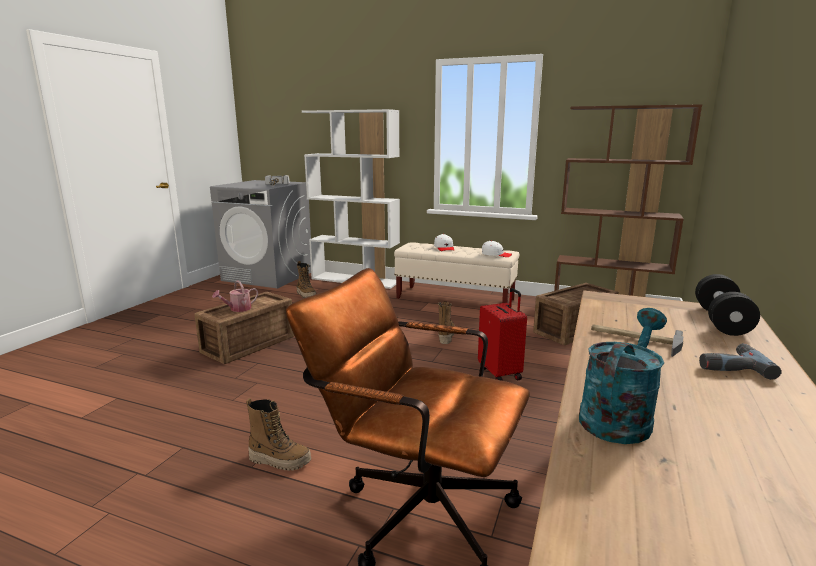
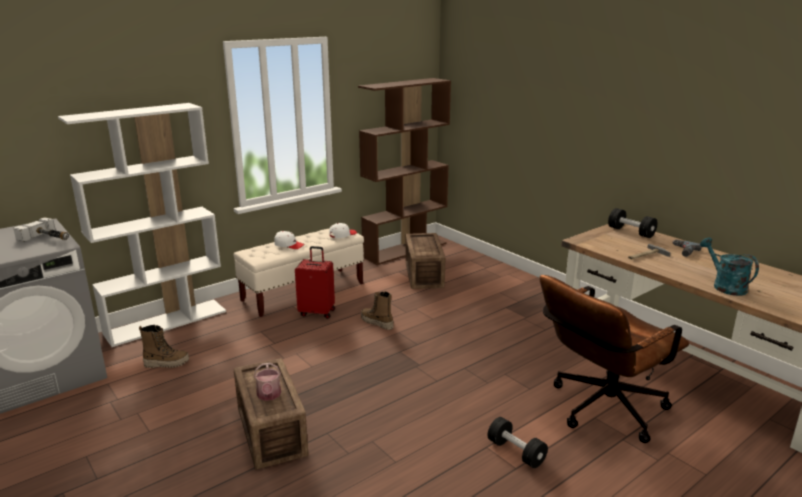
camera: 60 degrees left, 5 degrees up
boot [246,398,312,471] -> black dumbbell [488,417,548,468]
red suitcase [478,288,527,381] -> red suitcase moved to [295,246,335,319]

